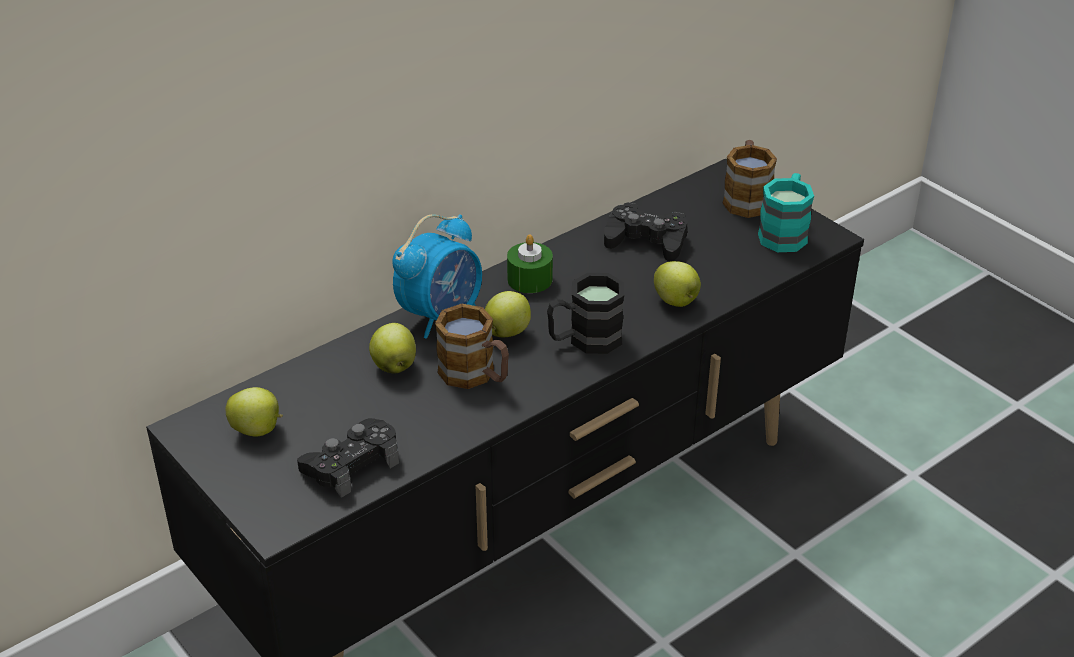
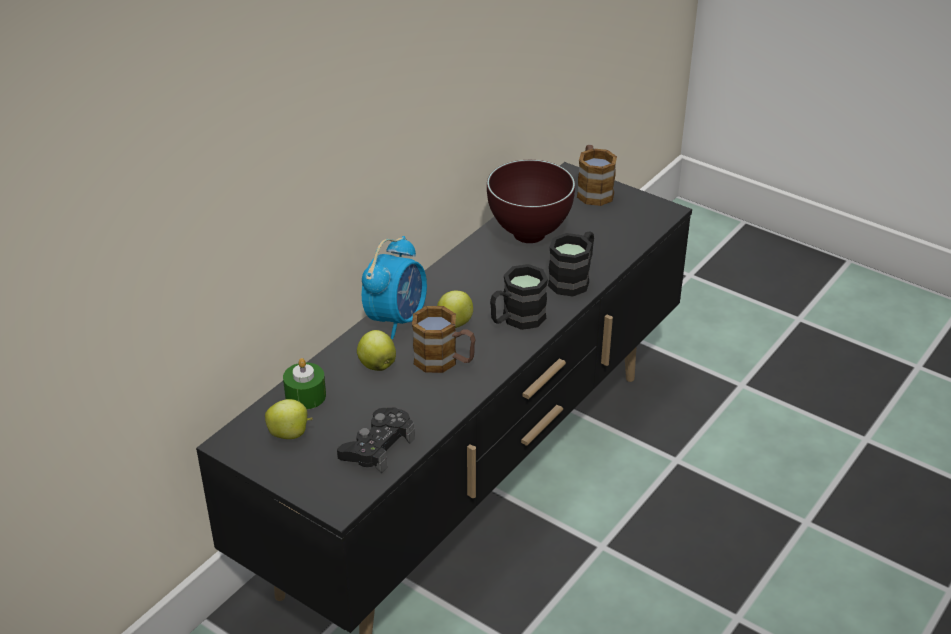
camera: 15 degrees left, 0 degrees up
green candle [507,234,553,293] -> green candle moved to [283,358,326,410]
black game controller [604,202,687,262] -> brown bowl [487,160,575,243]
apple [654,261,701,307] -> black mug [548,231,594,297]
turquoise mug [758,173,814,252] -> none

